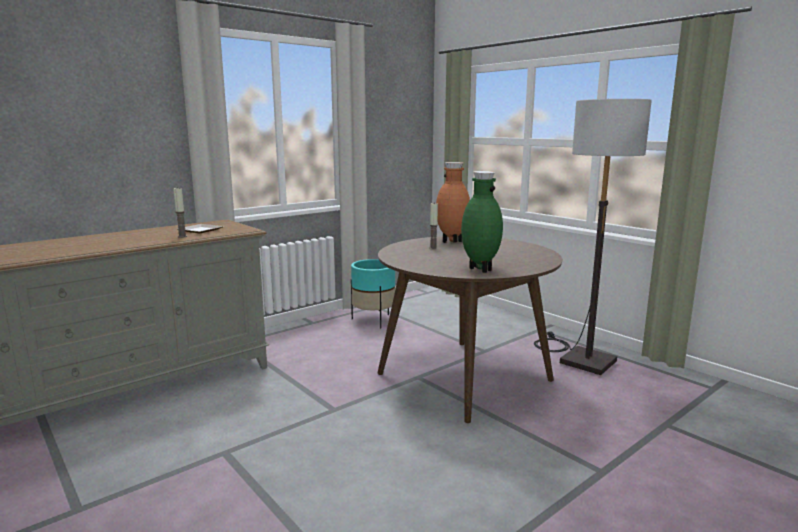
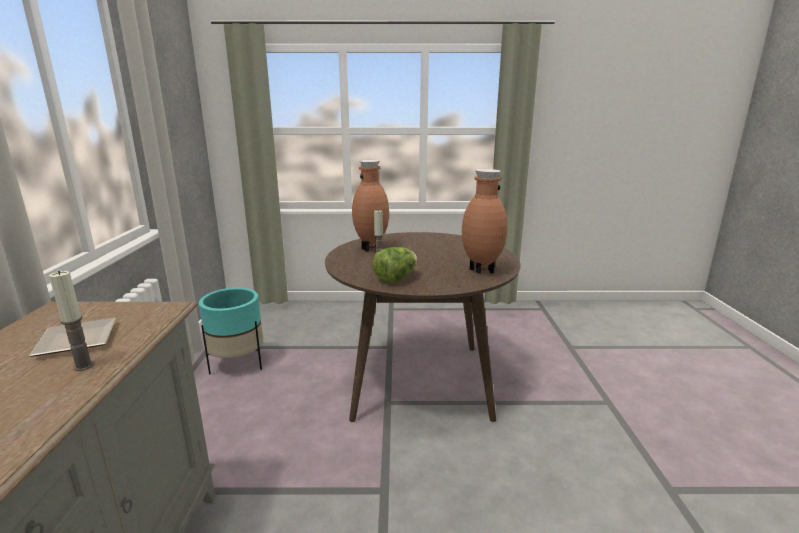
camera: 50 degrees left, 5 degrees up
green vase [461,171,503,273] -> brown vase [462,169,508,274]
floor lamp [534,99,652,375] -> none
none -> lettuce [372,247,417,283]

